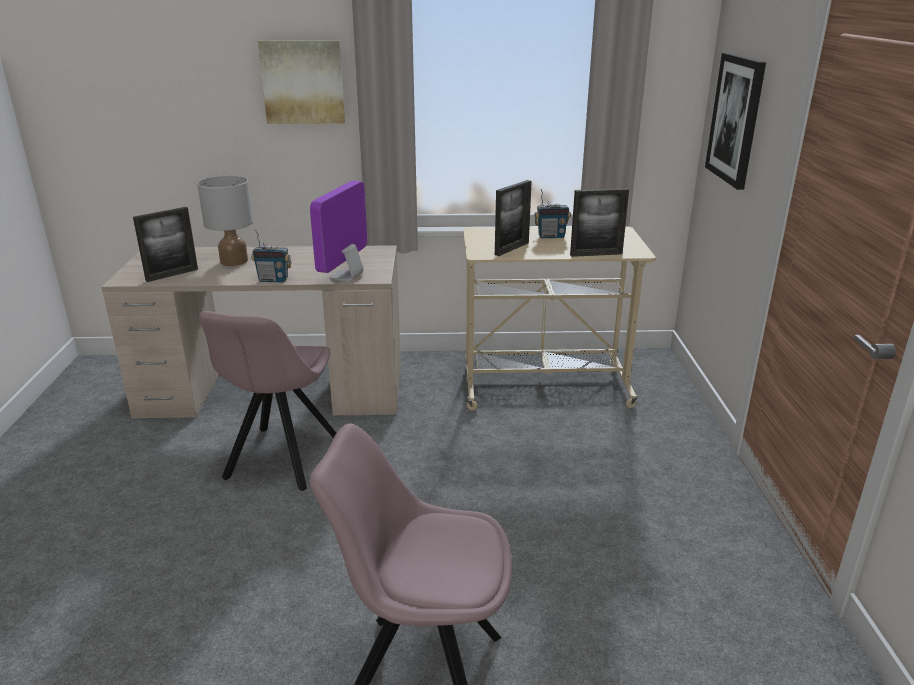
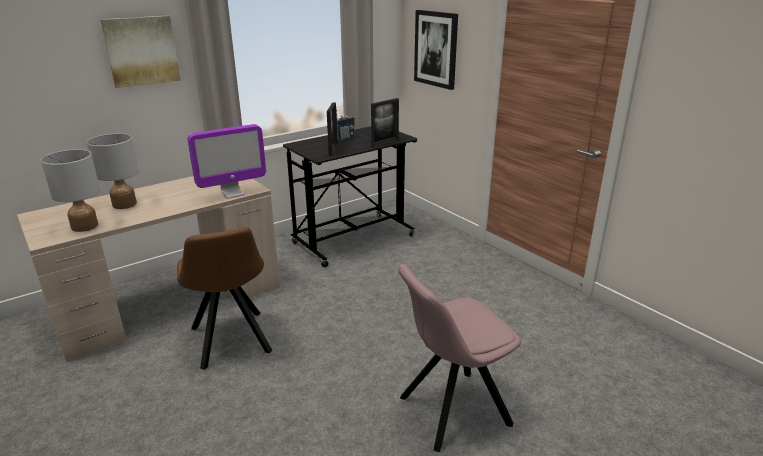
camera: 35 degrees left, 0 degrees up
picture frame [133,207,198,282] -> grey table lamp [41,149,100,232]
pink chair [199,311,336,491] -> brown chair [177,227,272,370]
radio [251,230,292,283] -> none
monitor [310,181,367,282] -> monitor turned 105 degrees counterclockwise [187,124,266,199]
beige desk [463,227,656,410] -> black desk [283,126,417,267]

